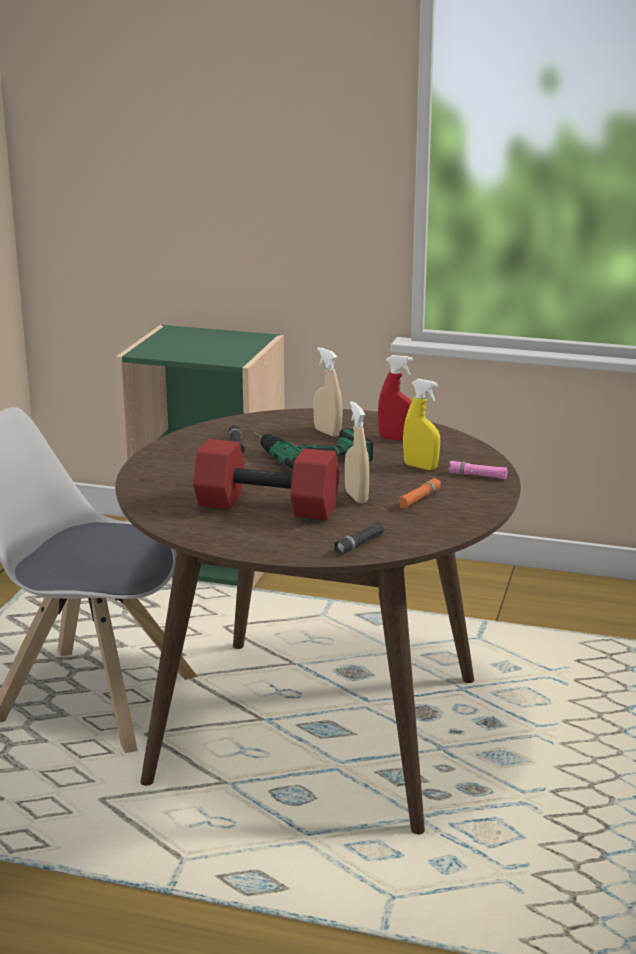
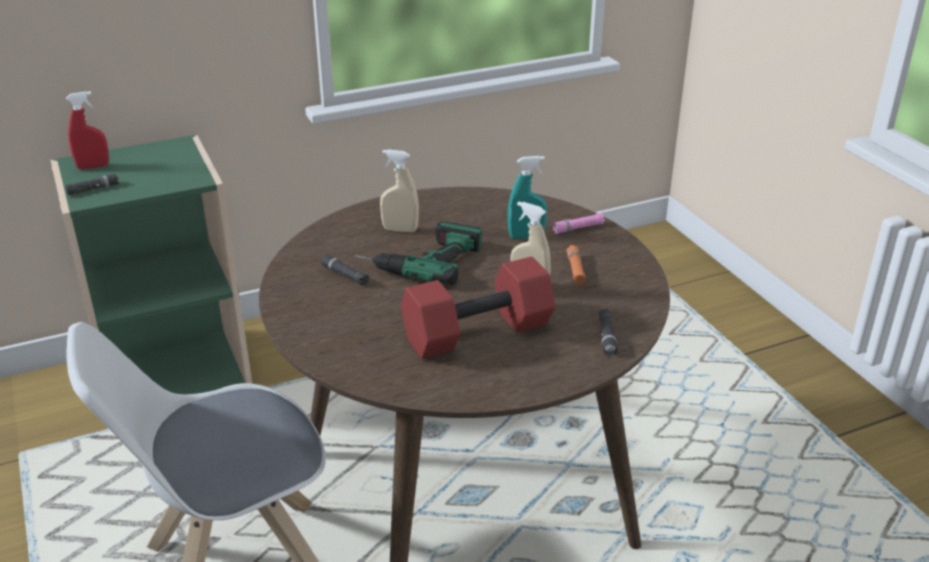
camera: 40 degrees left, 10 degrees up
red spray bottle [378,355,413,441] -> red spray bottle moved to [66,91,109,170]
yellow spray bottle [403,379,440,470] -> turquoise spray bottle [508,156,547,239]
none -> black flashlight [65,174,119,195]

